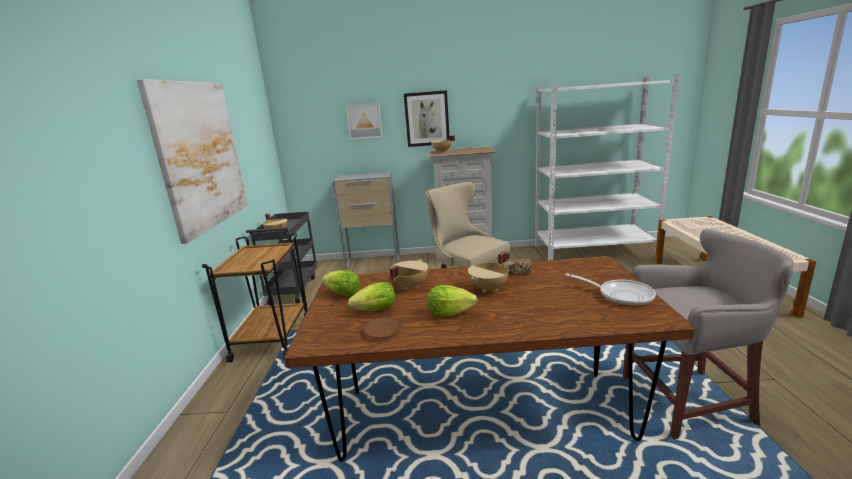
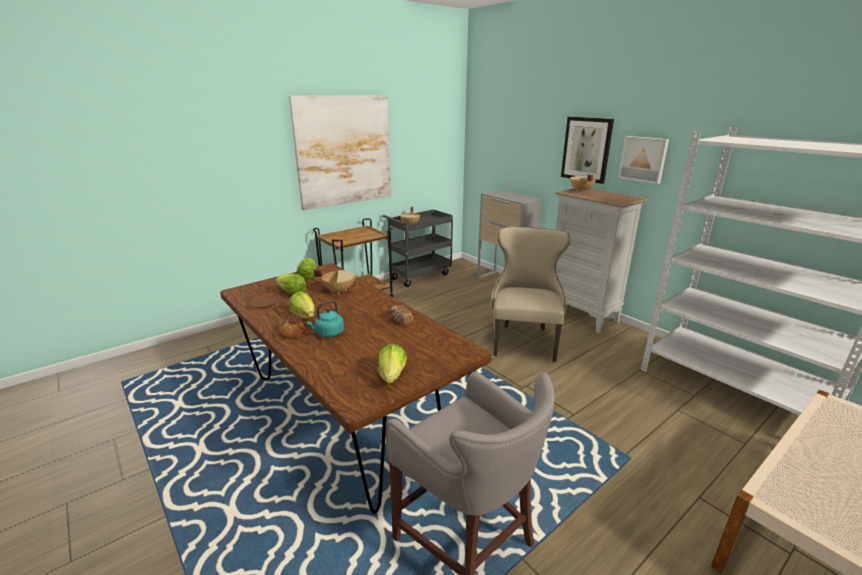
camera: 50 degrees right, 5 degrees up
picture [346,103,383,139] -> picture moved to [619,136,669,184]
beige cooking pot [468,252,509,292] -> none
frying pan [566,273,656,306] -> lettuce [378,344,407,383]
none -> bread [278,314,306,339]
none -> turquoise kettle [306,301,344,337]

